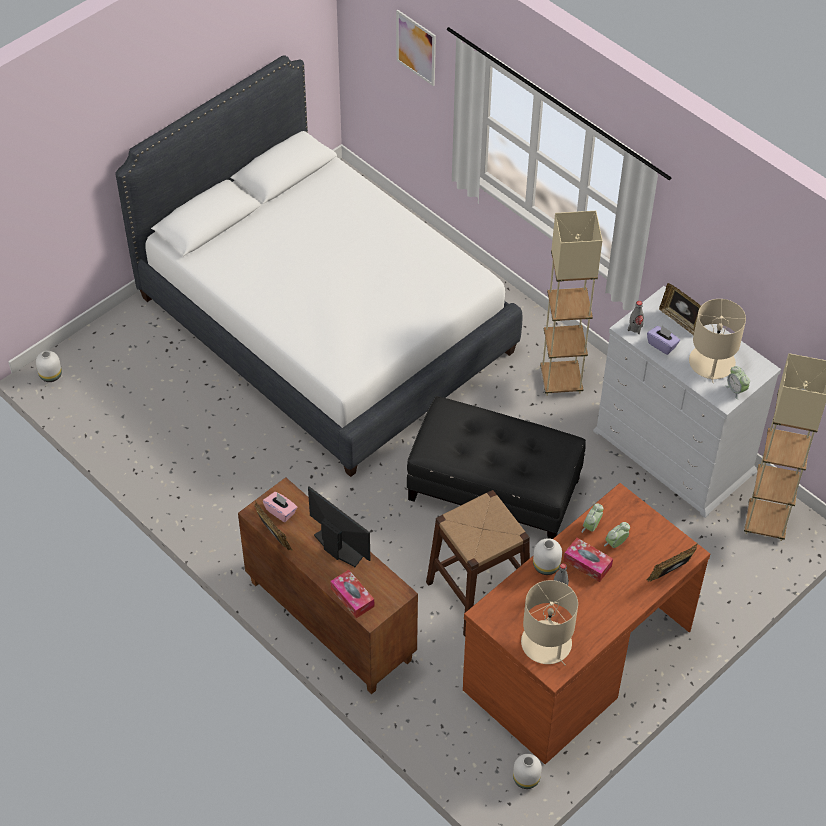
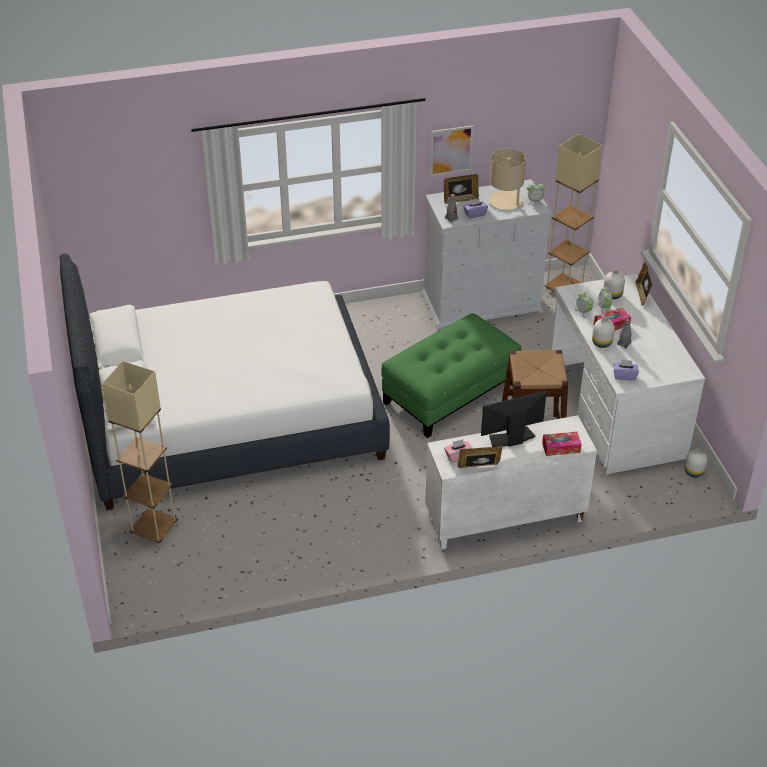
camera: 60 degrees left, 10 degrees down
white vase [36,351,62,382] -> white vase moved to [603,270,625,299]
brown cabinet [238,477,418,694] -> white cabinet [425,415,597,550]
picture [396,9,436,86] -> picture moved to [430,125,474,177]
black ottoman [407,396,586,539] -> green ottoman [381,313,521,438]
brown desk [463,483,710,764] -> white desk [551,274,705,474]
beige table lamp [521,580,578,665] -> none
beige floor lamp [540,211,603,396] -> beige floor lamp moved to [102,361,178,545]
none -> purple tissue box [614,360,639,381]

